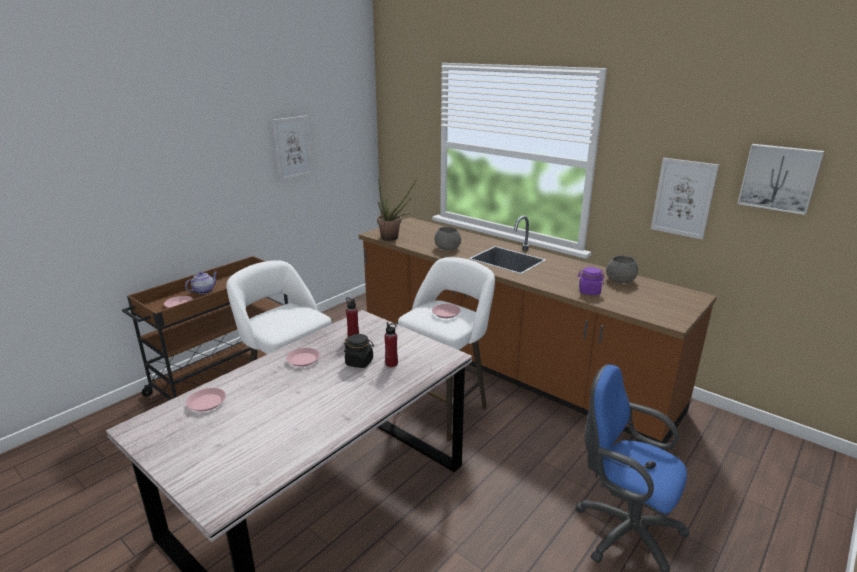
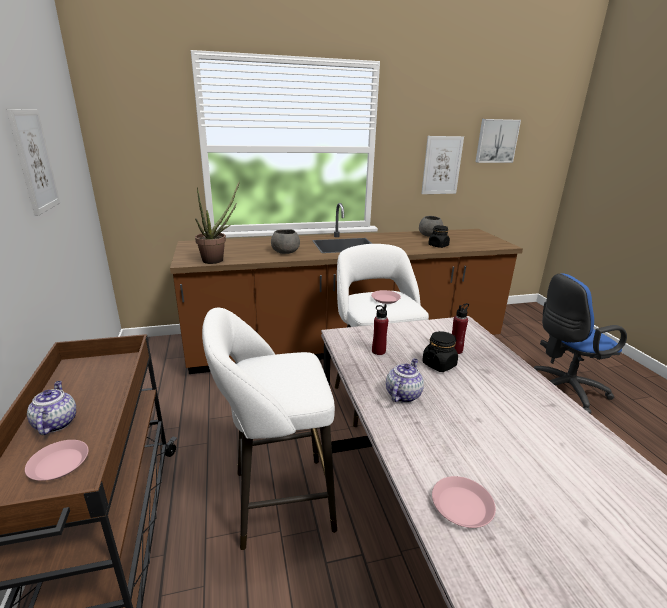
camera: 55 degrees left, 0 degrees up
pink plate [286,348,320,367] -> teapot [386,359,424,403]
purple jar [578,267,605,295] -> black jar [428,225,450,248]

